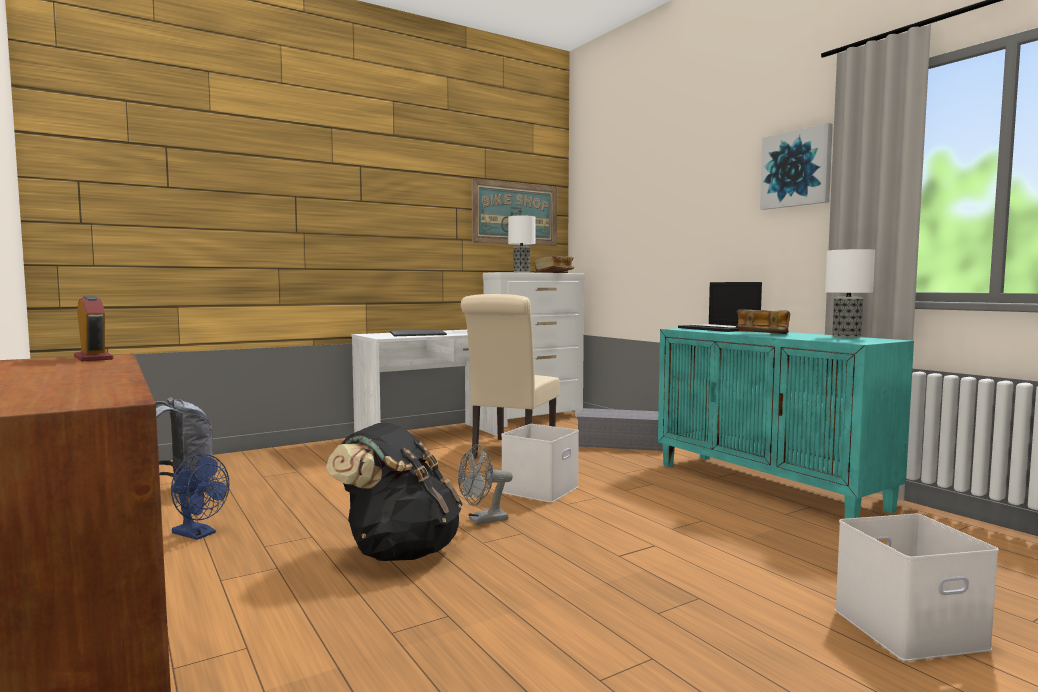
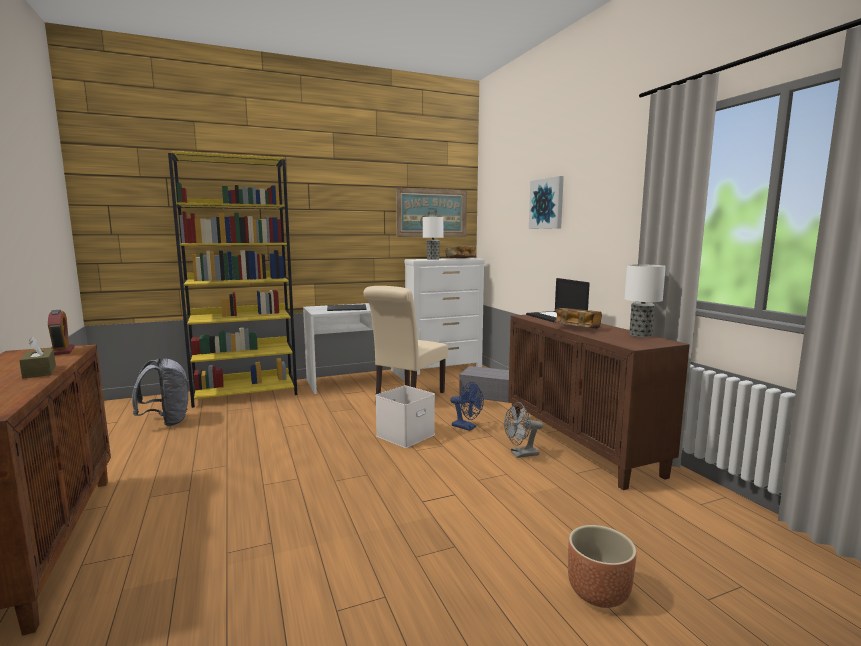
camera: 10 degrees right, 5 degrees up
blue fan [171,454,229,540] -> blue fan moved to [450,382,484,431]
black backpack [326,423,462,561] -> none
grey fan [458,444,513,525] -> grey fan moved to [504,402,543,458]
turquoise cabinet [658,328,914,519] -> brown cabinet [508,315,690,490]
picture [760,123,833,210] -> picture moved to [529,176,564,229]
white storage box [835,514,999,661] -> brown planter [568,525,637,608]
none -> brown tissue box [19,337,56,378]
none -> yellow bookcase [168,151,297,408]

